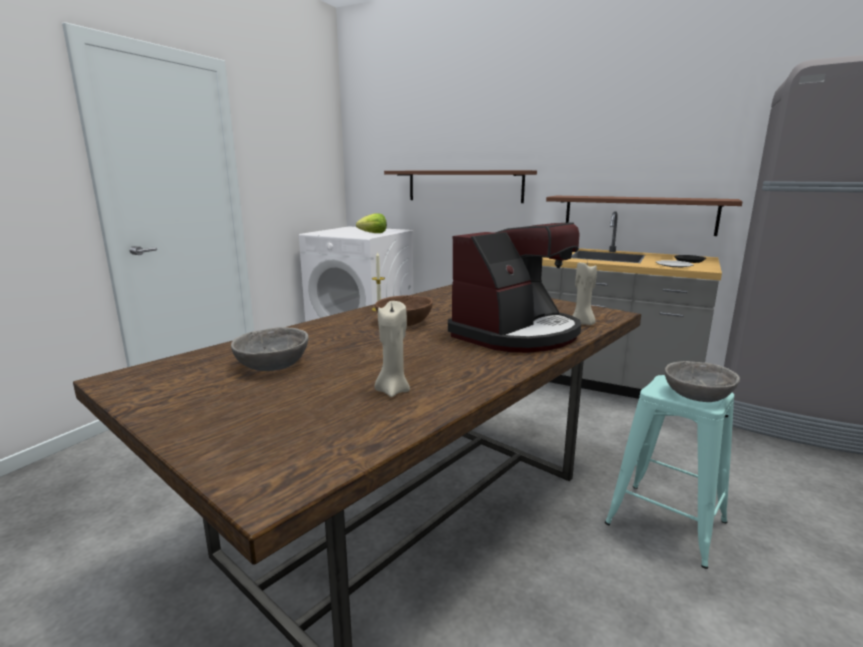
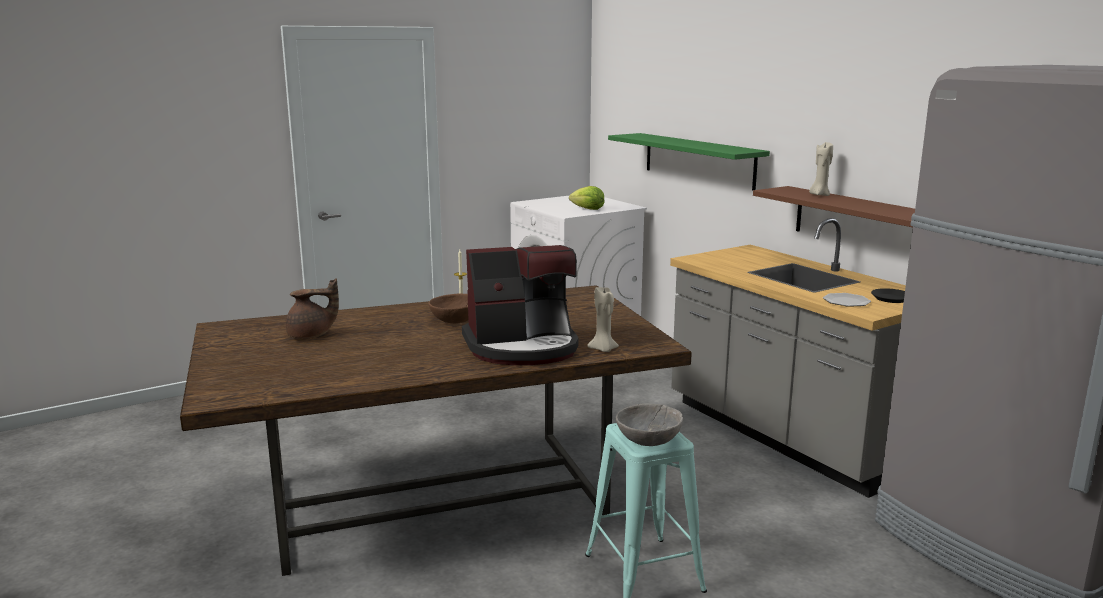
camera: 30 degrees right, 0 degrees up
grey bowl [231,327,308,371] -> brown teapot [286,278,339,339]
beige candle [374,301,410,397] -> beige candle moved to [809,141,833,196]
brown shelf [384,170,537,203] -> green shelf [608,133,770,190]

